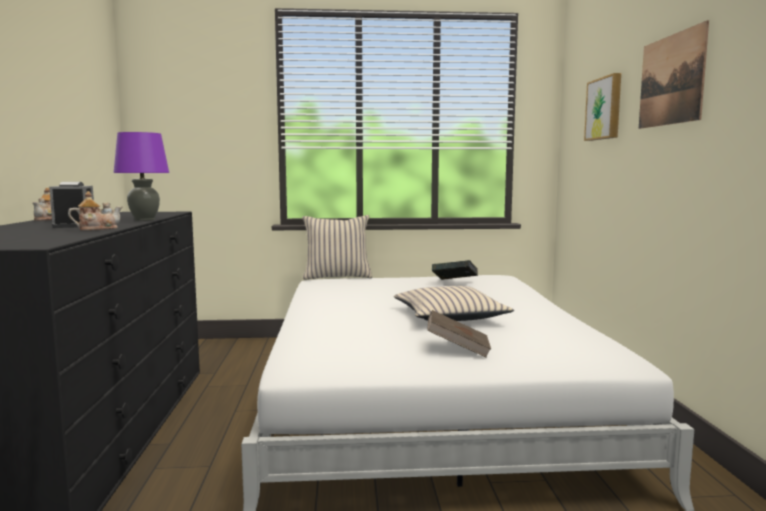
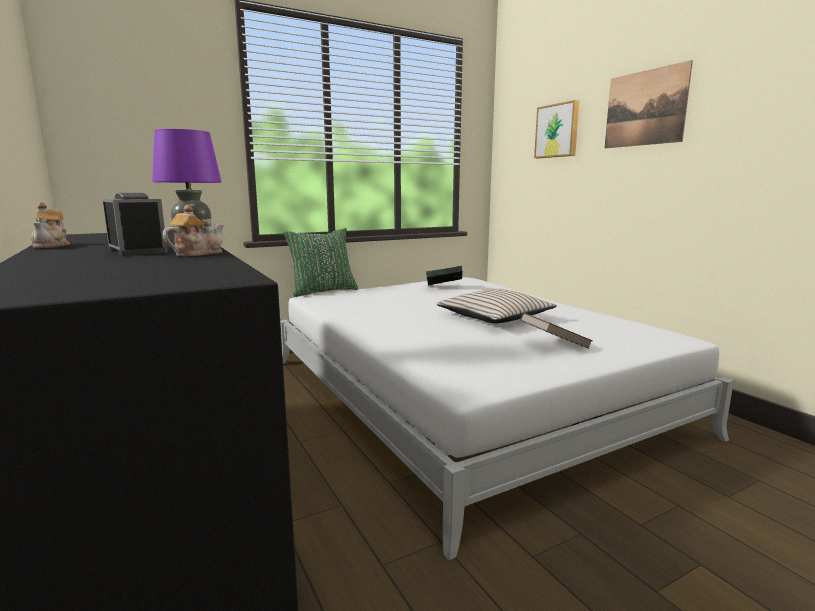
camera: 25 degrees left, 5 degrees up
beige pillow [302,215,373,279] -> green pillow [283,228,358,297]

